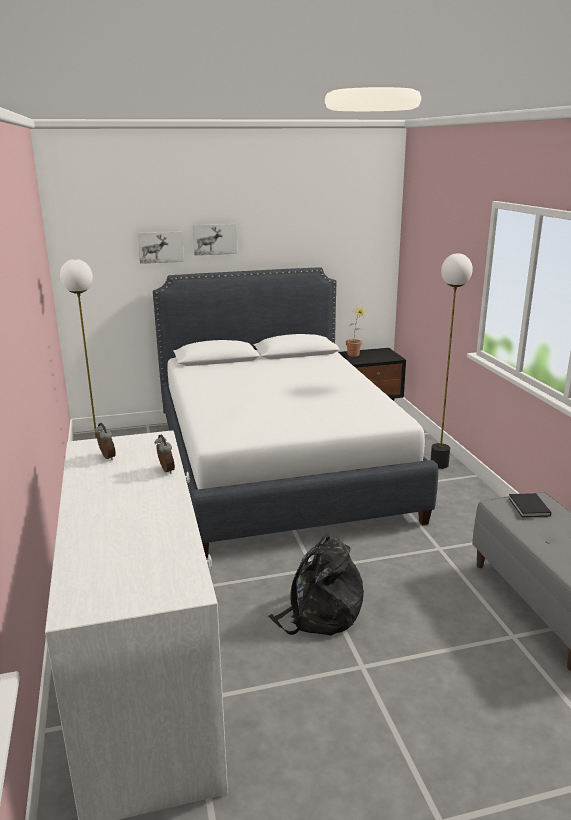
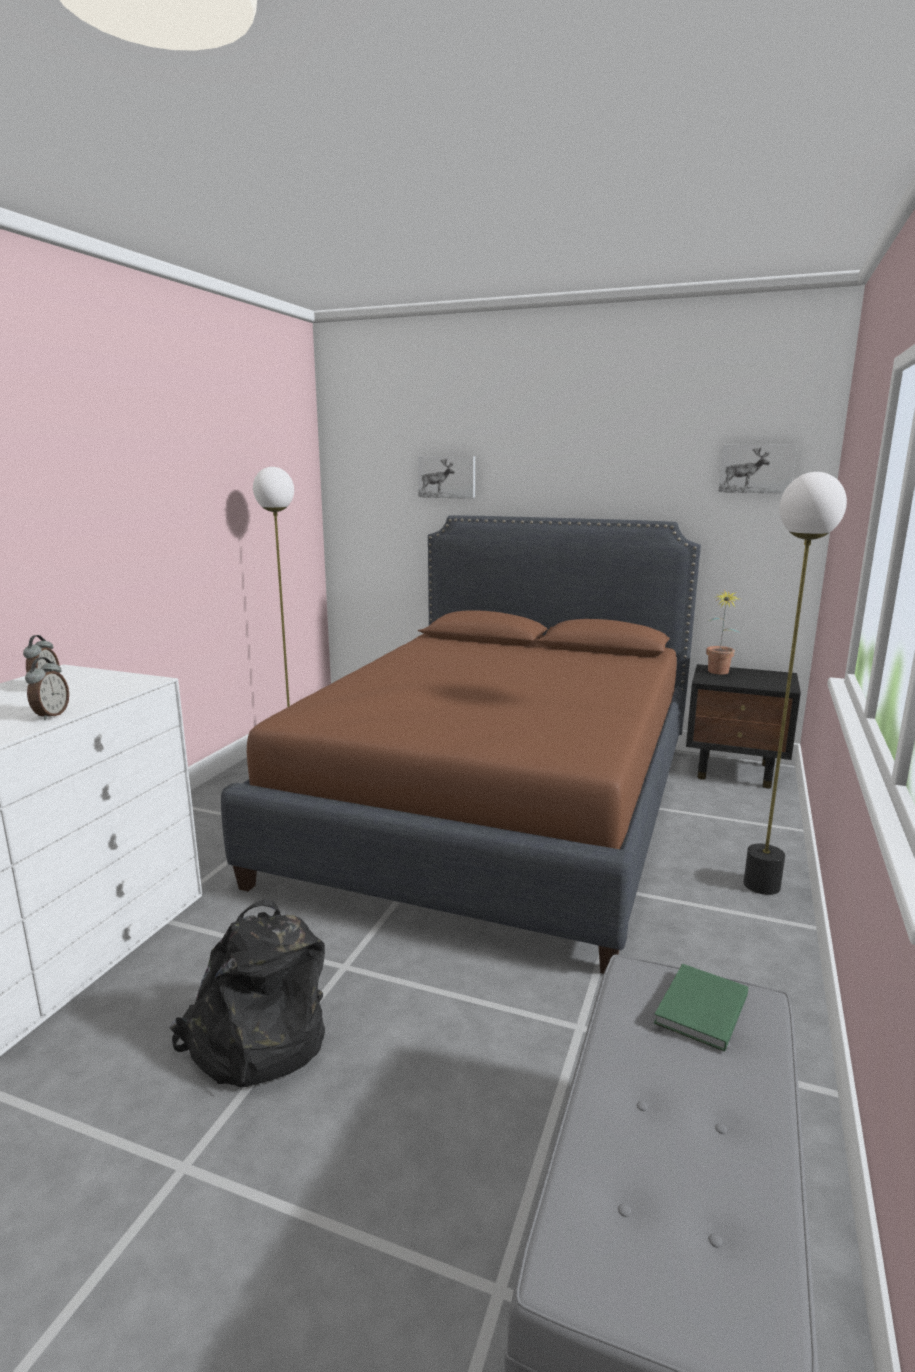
camera: 35 degrees right, 5 degrees down
white bed [153,267,438,558] -> brown bed [221,515,701,974]
picture [193,224,237,256] -> picture moved to [718,444,797,494]
black book [509,493,551,517] -> green book [654,964,748,1052]

